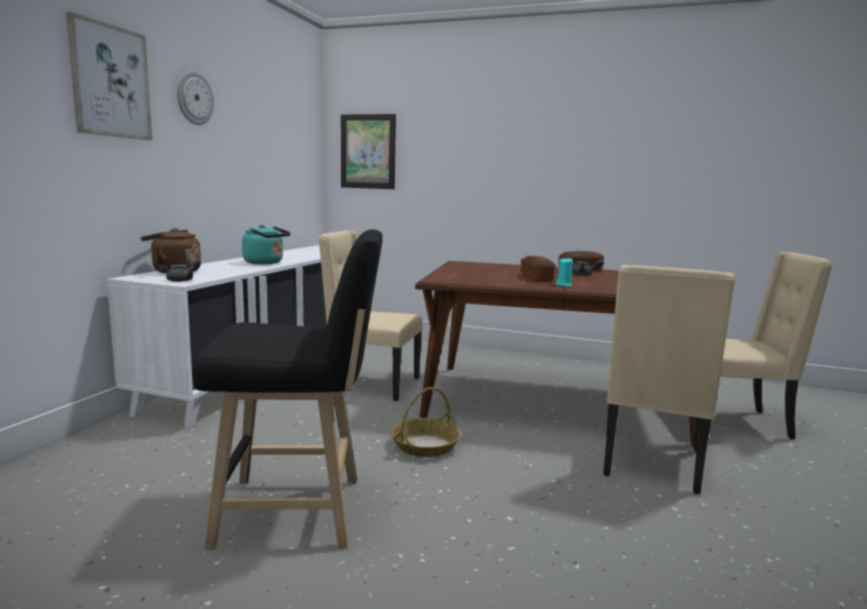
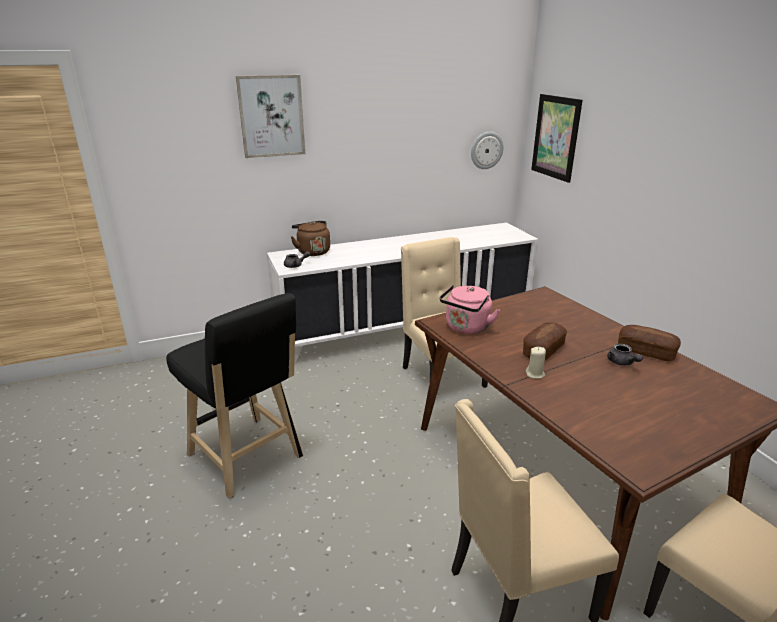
camera: 50 degrees right, 15 degrees up
wall clock [177,71,214,125] -> wall clock moved to [471,132,504,169]
turquoise kettle [242,225,290,264] -> none
basket [390,387,461,457] -> none
turquoise candle [555,258,573,286] -> beige candle [526,347,546,379]
none -> pink kettle [440,285,500,334]

